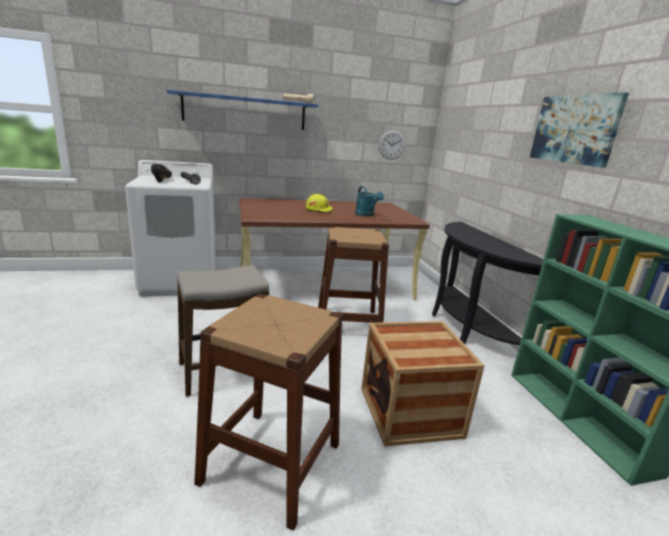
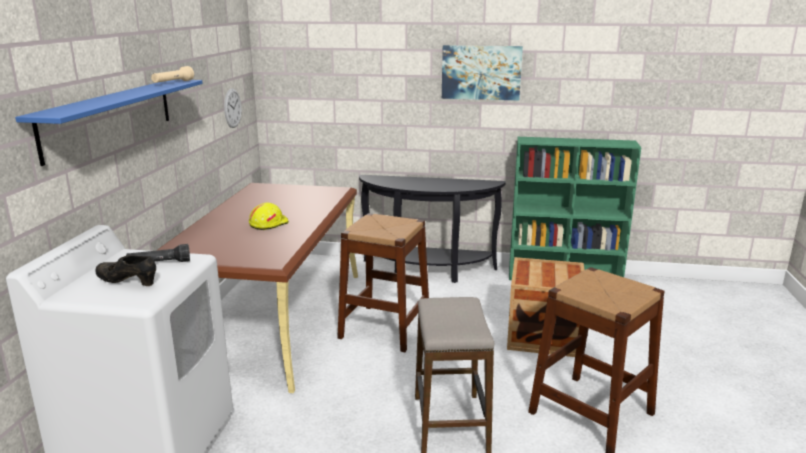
camera: 65 degrees left, 0 degrees up
turquoise watering can [355,186,384,217] -> none

